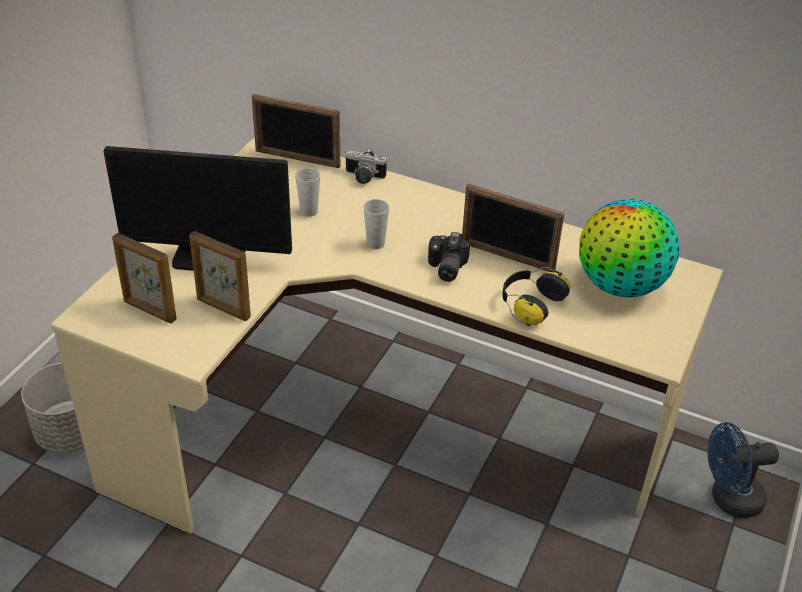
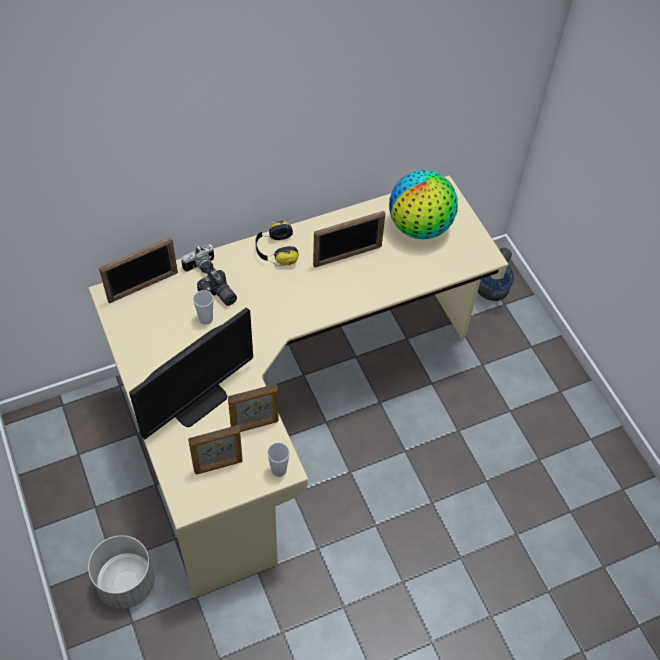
camera: 50 degrees left, 15 degrees up
cup [363,199,389,249] -> cup moved to [267,442,290,477]
camera [428,232,470,282] -> camera moved to [197,268,237,306]
headphones [502,267,570,326] -> headphones moved to [255,221,298,266]

